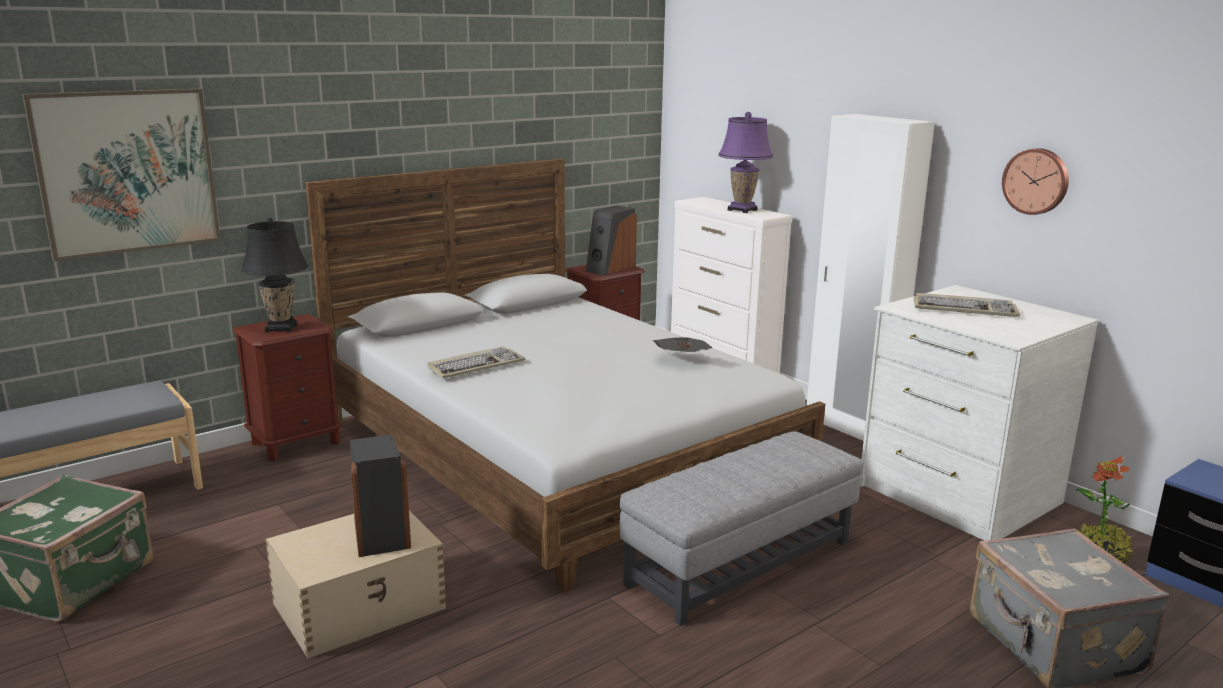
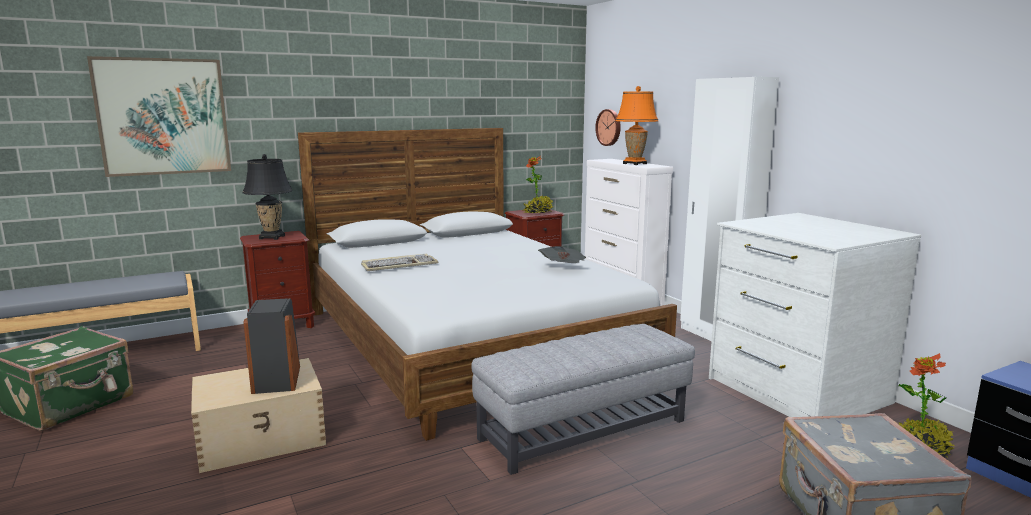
camera: 10 degrees right, 5 degrees down
speaker [586,205,637,276] -> potted plant [523,156,553,213]
purple table lamp [718,112,773,213] -> orange table lamp [615,86,658,165]
keyboard [913,293,1020,317] -> none
wall clock [1002,148,1069,215] -> wall clock moved to [595,109,621,146]

